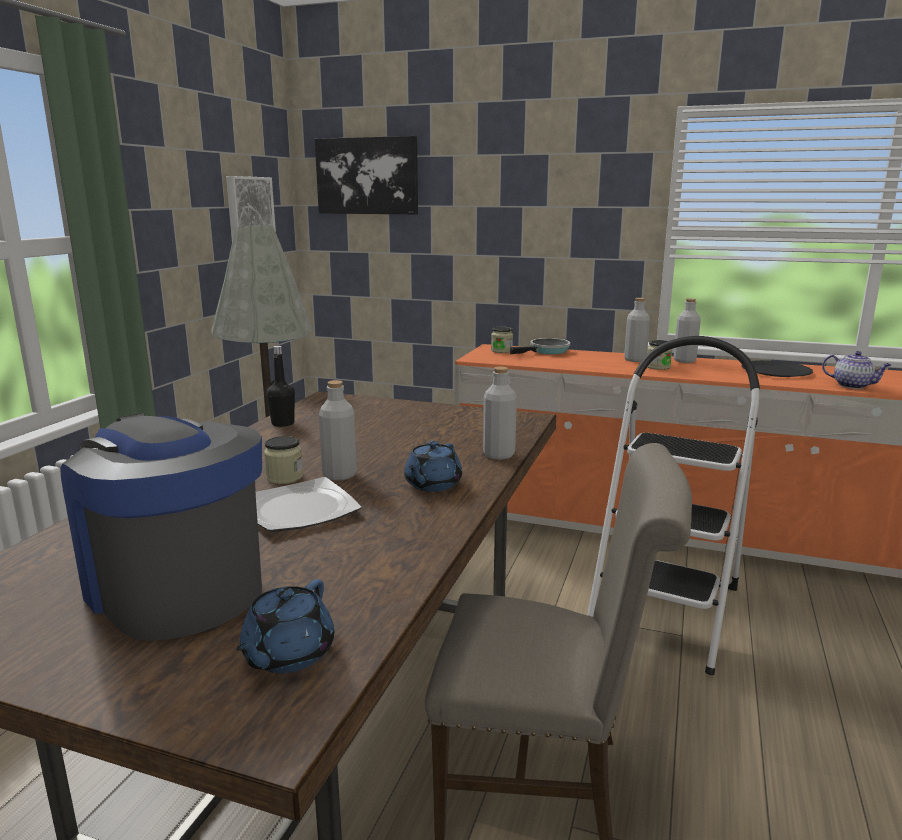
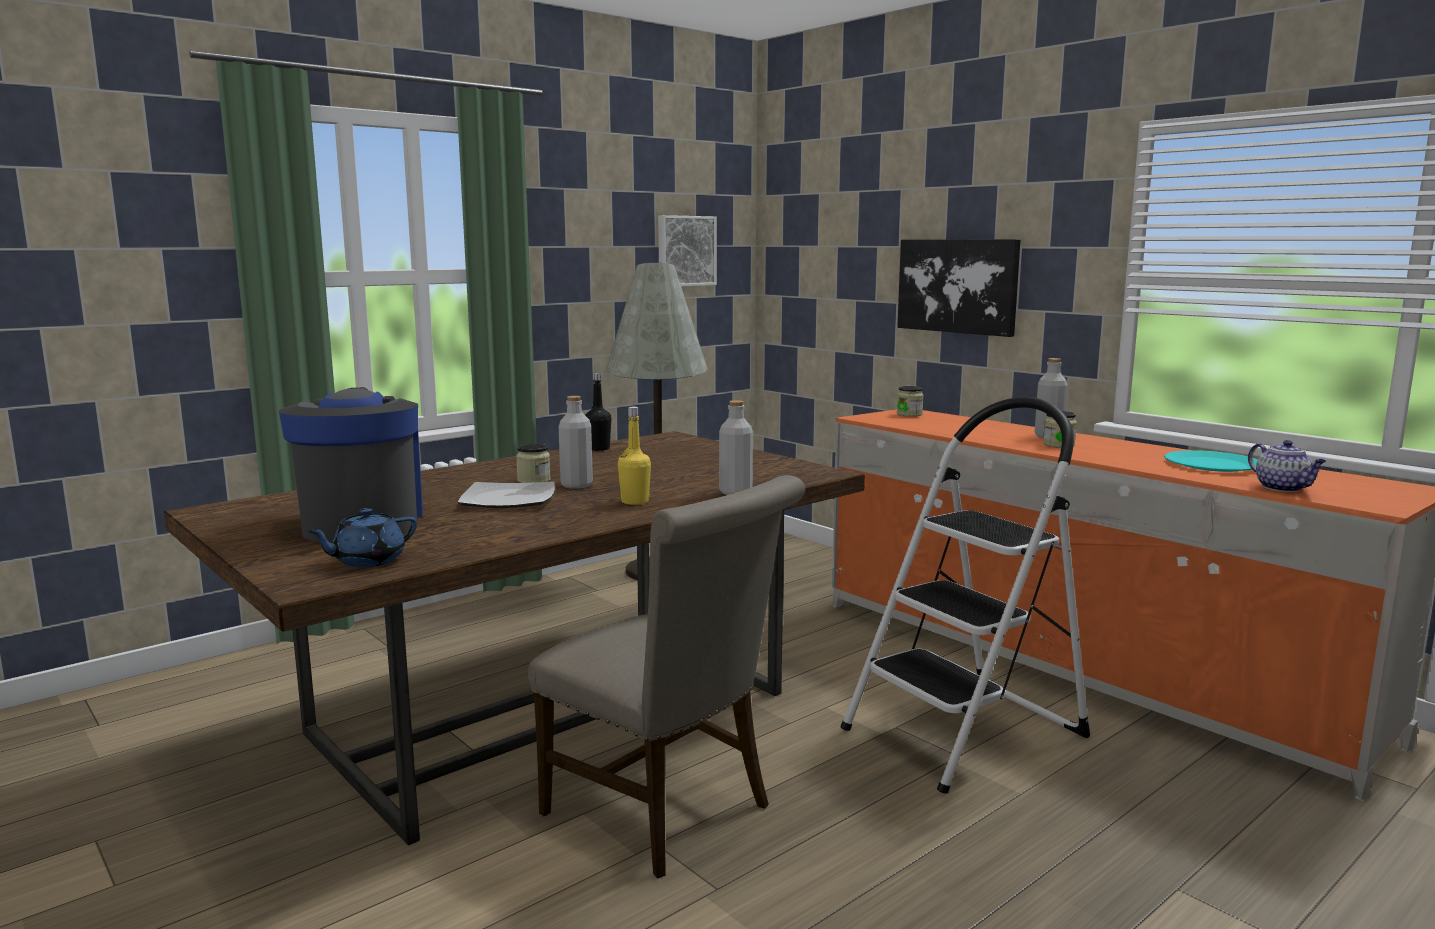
camera: 30 degrees right, 5 degrees down
picture [315,136,418,215] -> picture moved to [897,239,1020,337]
blue teapot [404,441,462,492] -> yellow bottle [618,407,651,505]
frying pan [510,338,570,354] -> none
grey bottle [673,298,701,363] -> none
black plate [741,360,813,377] -> turquoise plate [1164,450,1257,472]

